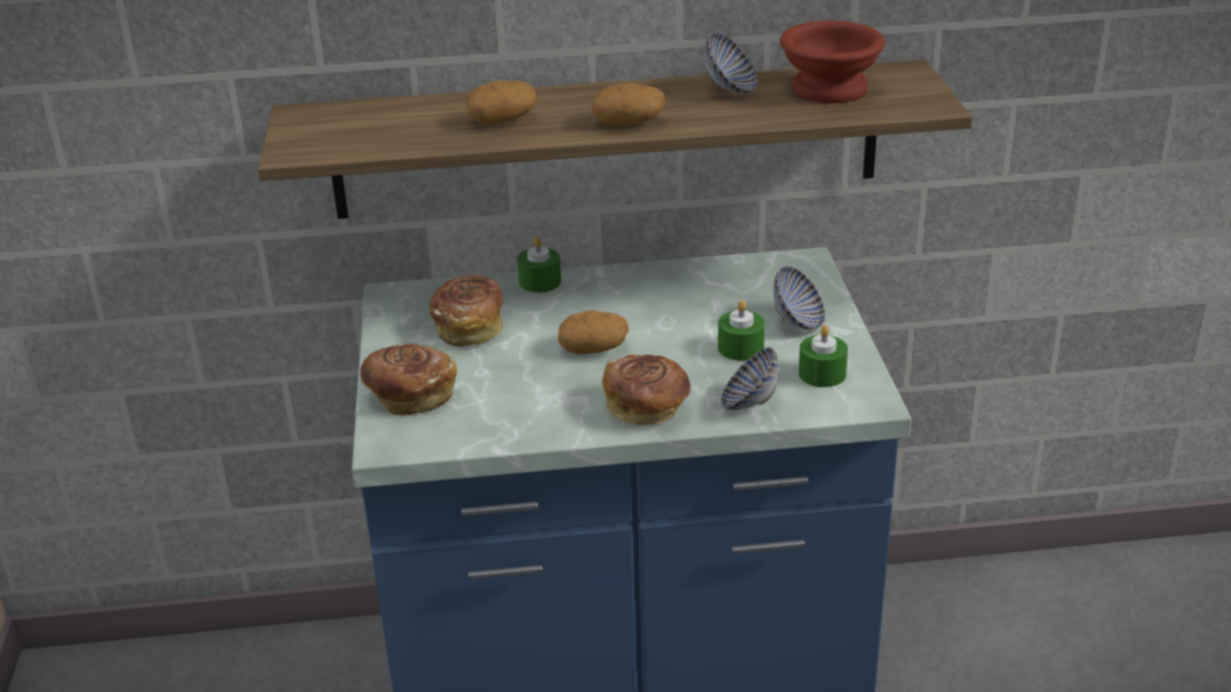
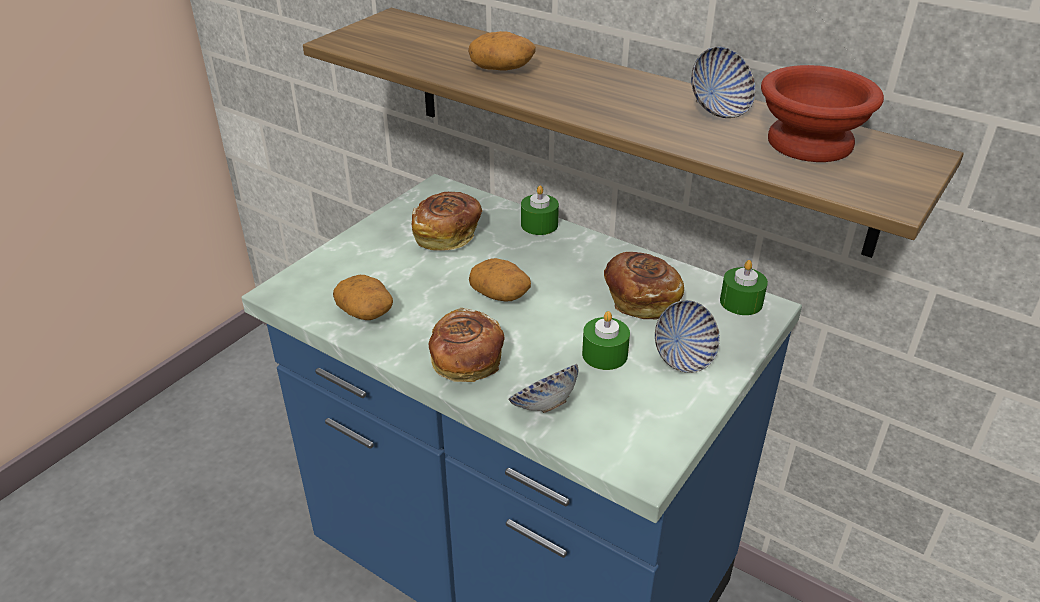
camera: 40 degrees right, 5 degrees up
bread [360,344,457,416] -> bread moved to [604,252,684,319]
potato [592,83,665,126] -> potato moved to [333,275,393,320]
green candle [799,325,848,387] -> green candle moved to [720,260,768,315]

